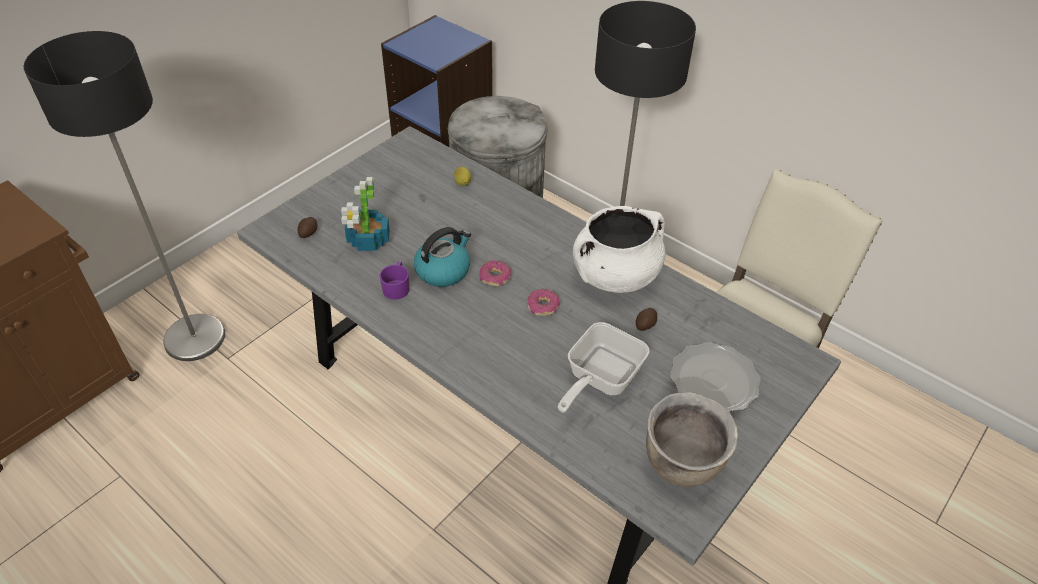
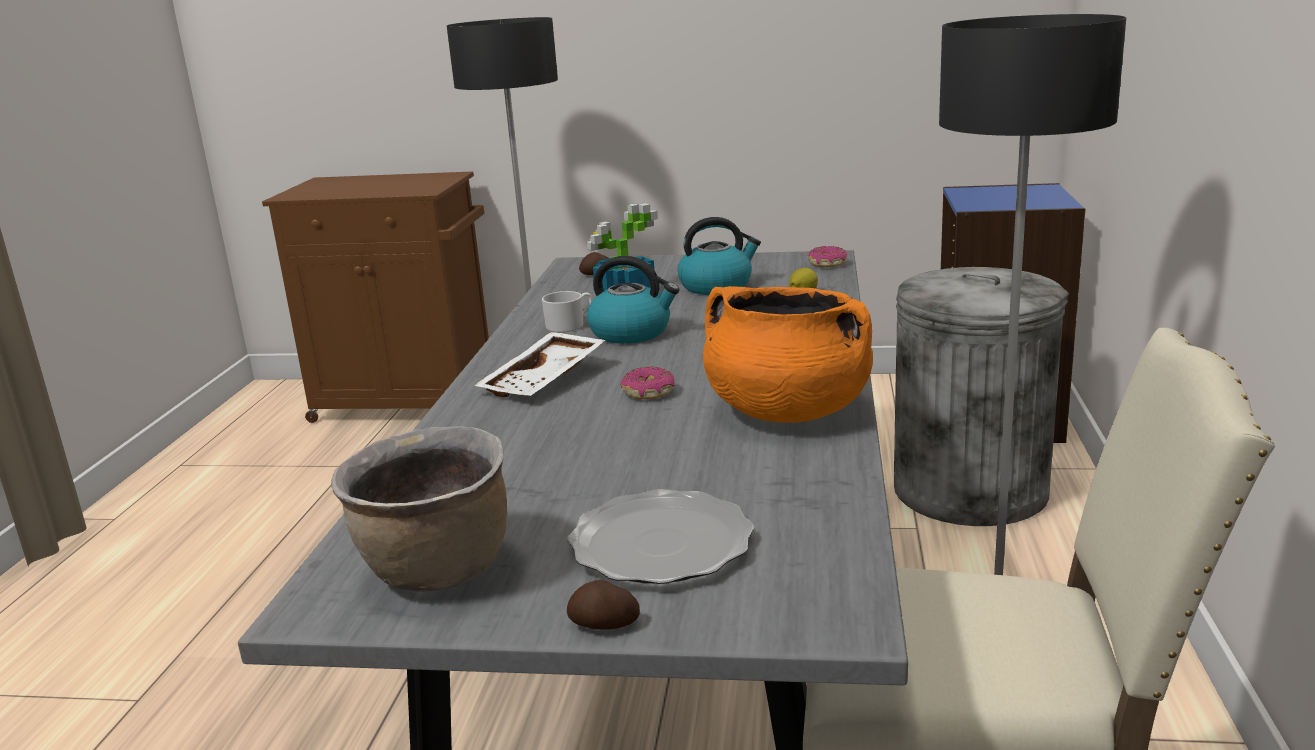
camera: 60 degrees right, 25 degrees down
purple mug [380,261,410,300] -> white mug [542,291,592,332]
donut [479,260,511,287] -> donut moved to [808,246,848,267]
frying pan [558,322,649,413] -> none
white cooking pot [573,206,666,293] -> orange cooking pot [703,286,873,423]
potato [636,308,657,331] -> potato moved to [567,580,640,630]
none -> white tray [474,332,606,397]
none -> kettle [678,217,761,295]

